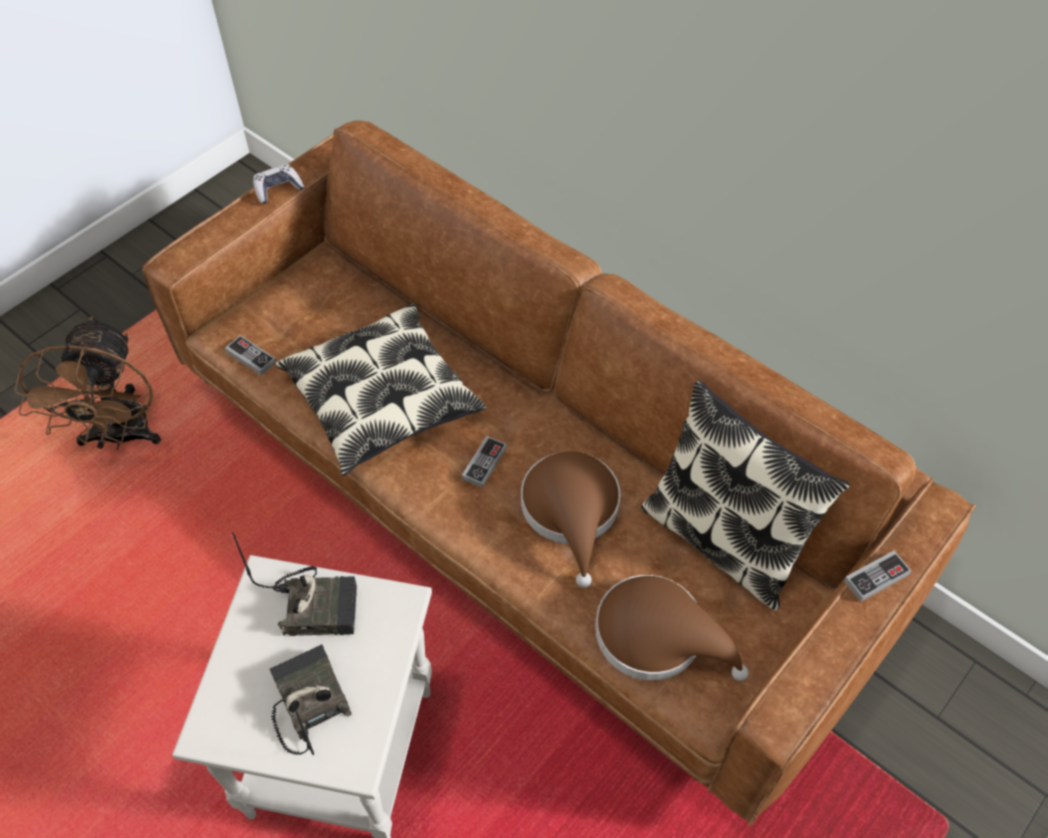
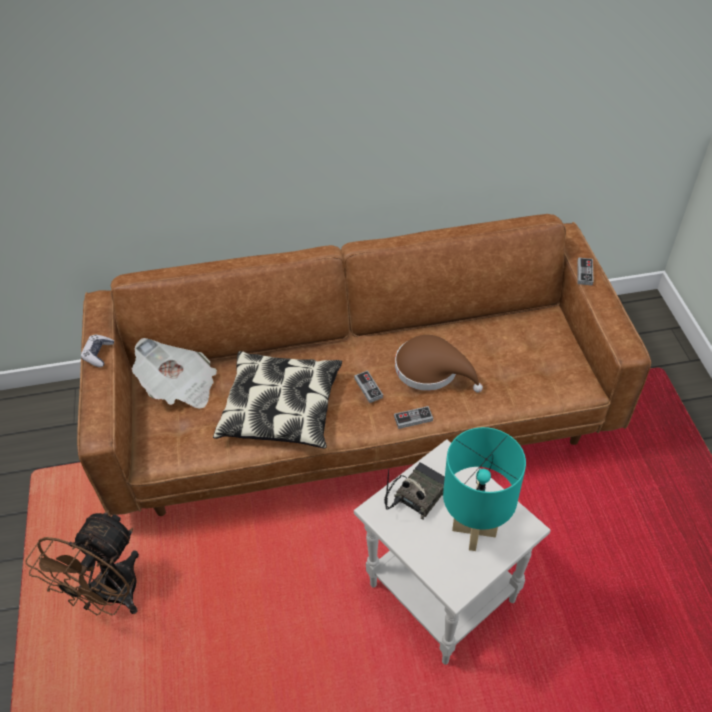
camera: 50 degrees left, 5 degrees down
brown fan [14,316,161,450] -> brown fan turned 75 degrees clockwise [25,510,139,615]
game controller [225,335,276,376] -> game controller moved to [394,406,433,429]
radio [270,644,352,755] -> turquoise table lamp [443,427,526,551]
brown hat [595,575,749,681] -> none
pillow [640,380,850,611] -> none
none -> newspaper [132,338,217,409]

